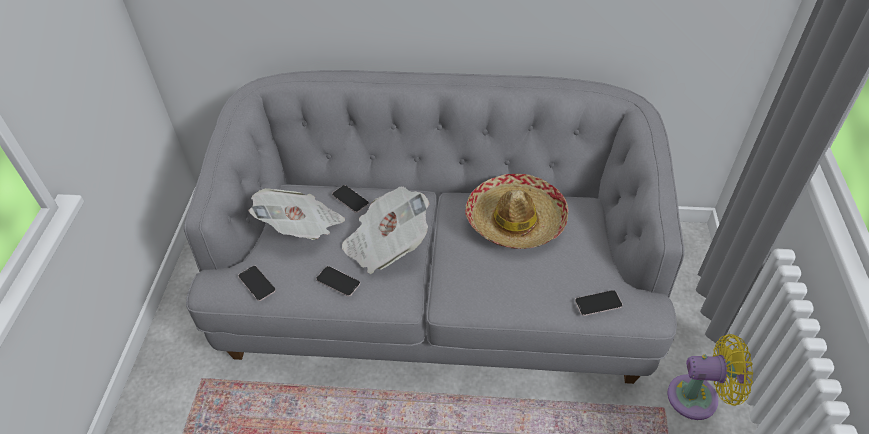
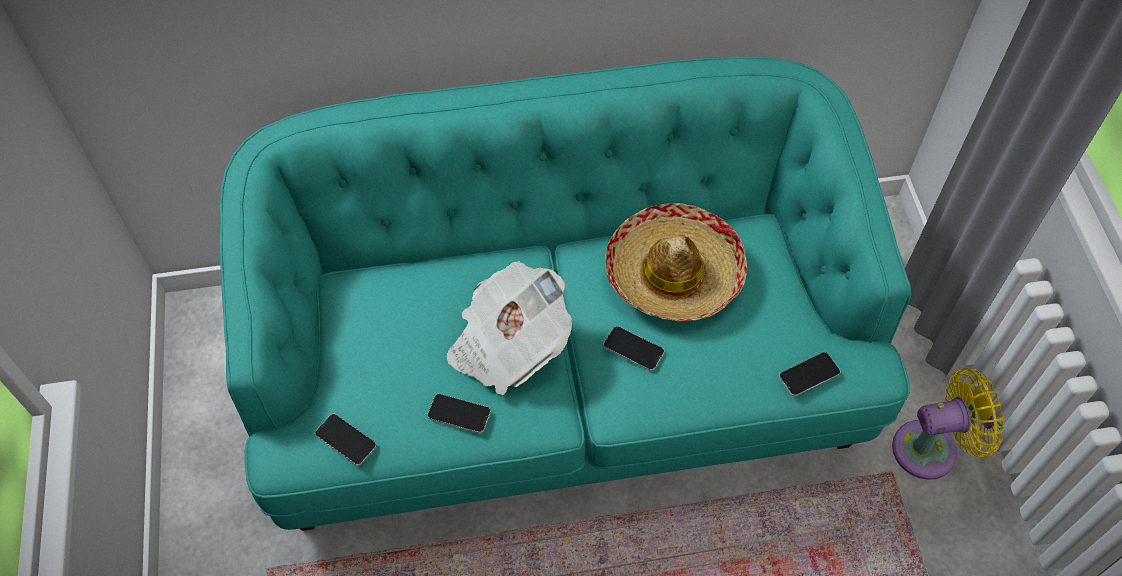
camera: 15 degrees left, 10 degrees up
grey sofa [184,70,685,384] -> turquoise sofa [220,56,911,531]
newspaper [248,188,345,240] -> none
phone [332,185,369,213] -> phone moved to [603,326,664,371]

